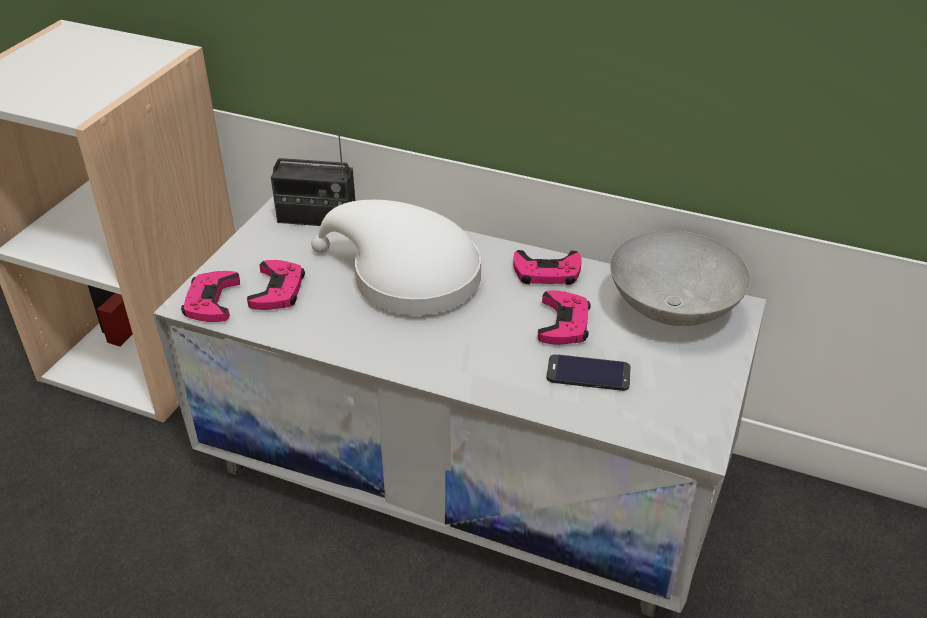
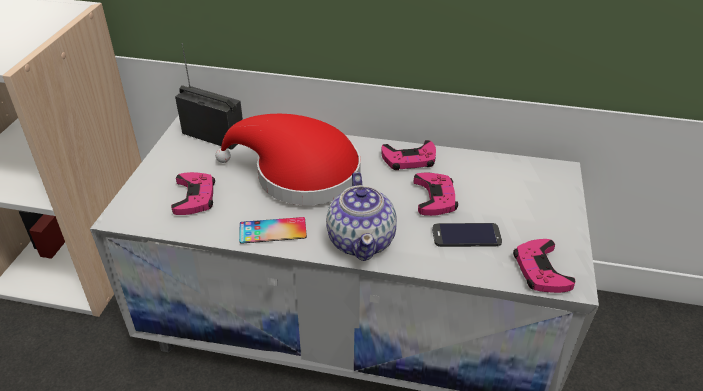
camera: 10 degrees left, 0 degrees up
pink game controller [181,271,240,322] -> pink game controller moved to [513,239,576,293]
radio [271,125,355,226] -> radio turned 150 degrees counterclockwise [175,43,243,150]
white hat [311,200,481,315] -> red hat [215,114,361,205]
grey bowl [610,230,750,326] -> none
none -> phone [239,217,307,244]
none -> teapot [326,172,397,261]

